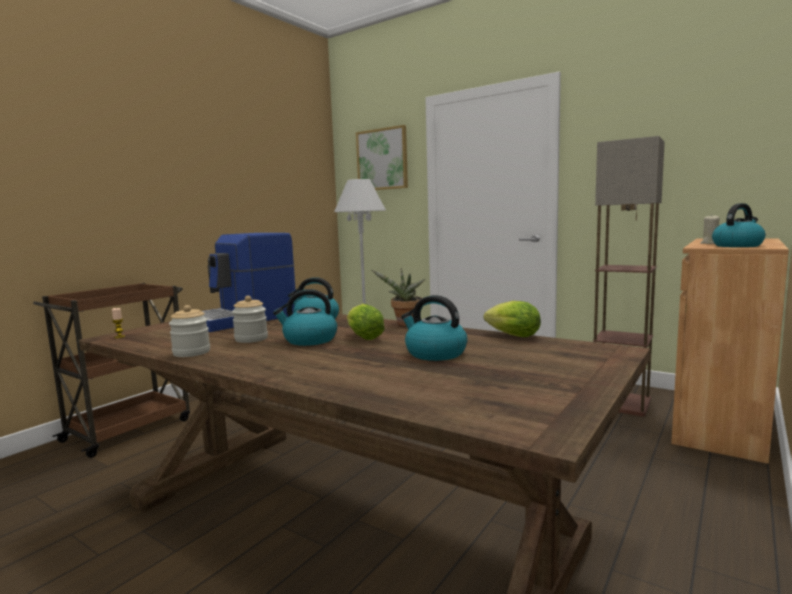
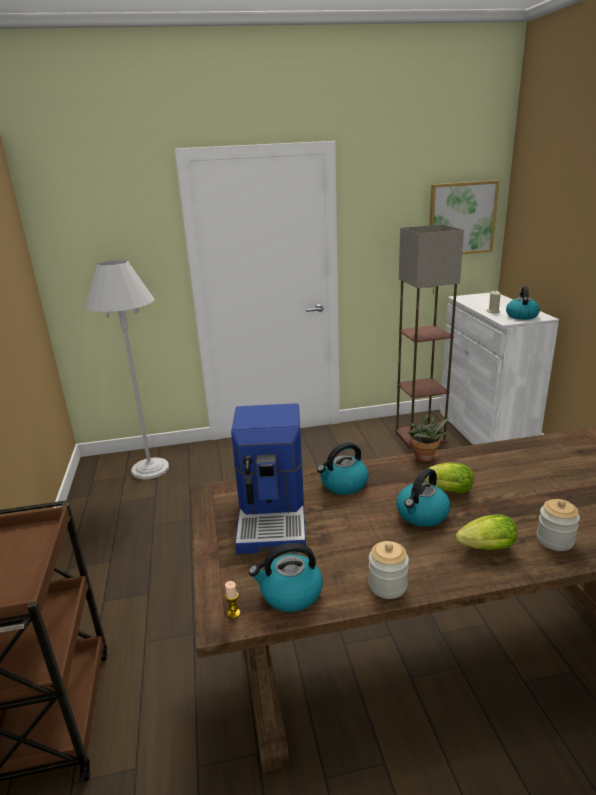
camera: 45 degrees left, 15 degrees up
jar [232,296,268,343] -> jar moved to [536,499,580,551]
picture [356,125,408,190] -> picture moved to [429,180,499,254]
kettle [401,295,468,361] -> kettle moved to [249,543,323,612]
lettuce [484,301,541,337] -> lettuce moved to [455,514,517,550]
brown cabinet [671,238,789,464] -> white cabinet [440,293,559,445]

